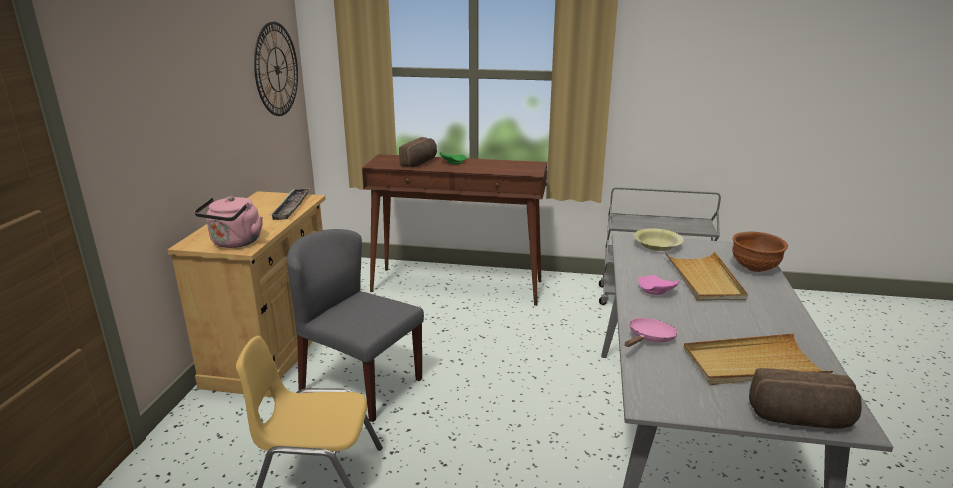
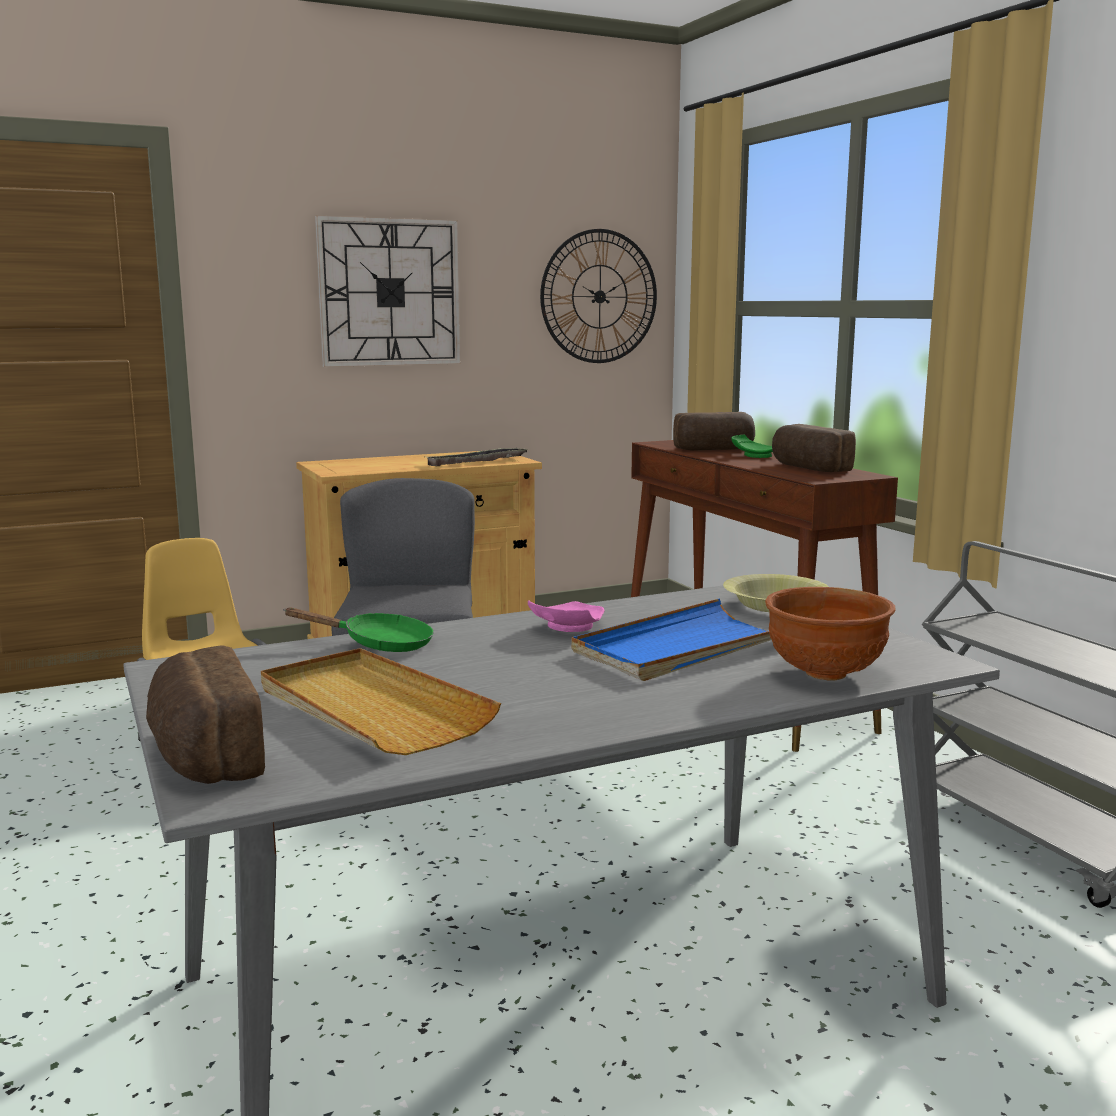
camera: 55 degrees right, 10 degrees down
pink kettle [194,197,263,248] -> none
pink frying pan [625,318,678,347] -> green frying pan [283,607,434,652]
beige tray [665,251,748,301] -> blue tray [571,599,772,681]
none -> wall clock [315,215,461,367]
none -> bread [772,424,856,472]

